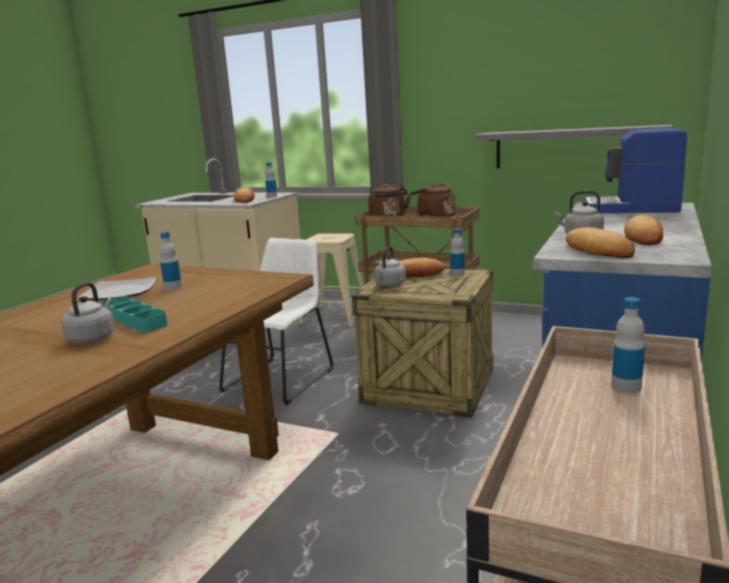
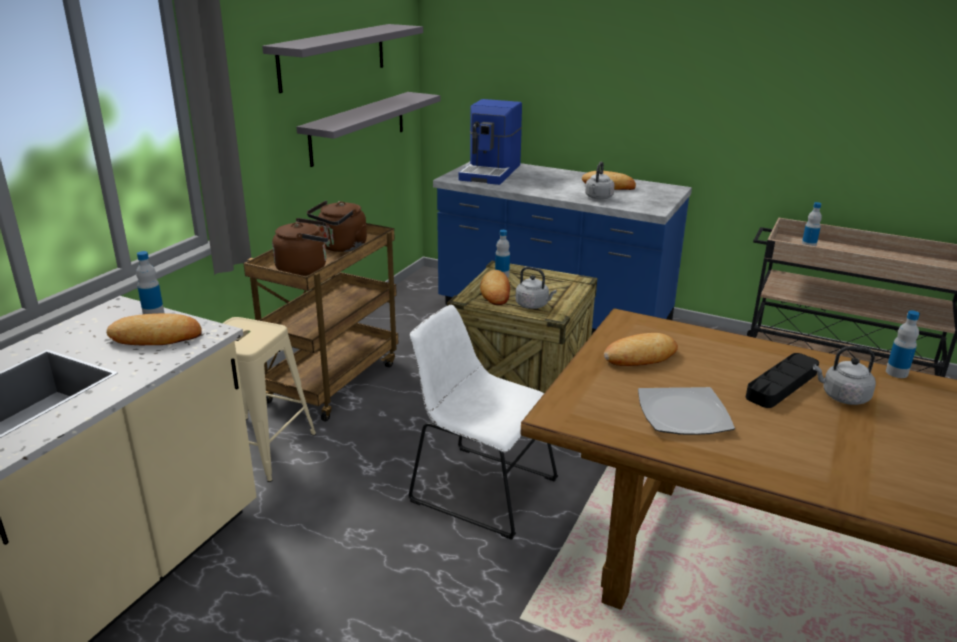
camera: 90 degrees left, 10 degrees up
turquoise tray [101,296,168,332] -> black tray [746,353,819,408]
bottle [159,232,182,291] -> bottle moved to [886,310,920,378]
bread [566,227,635,258] -> bread moved to [604,333,678,366]
none -> grey shelf [262,24,423,93]

